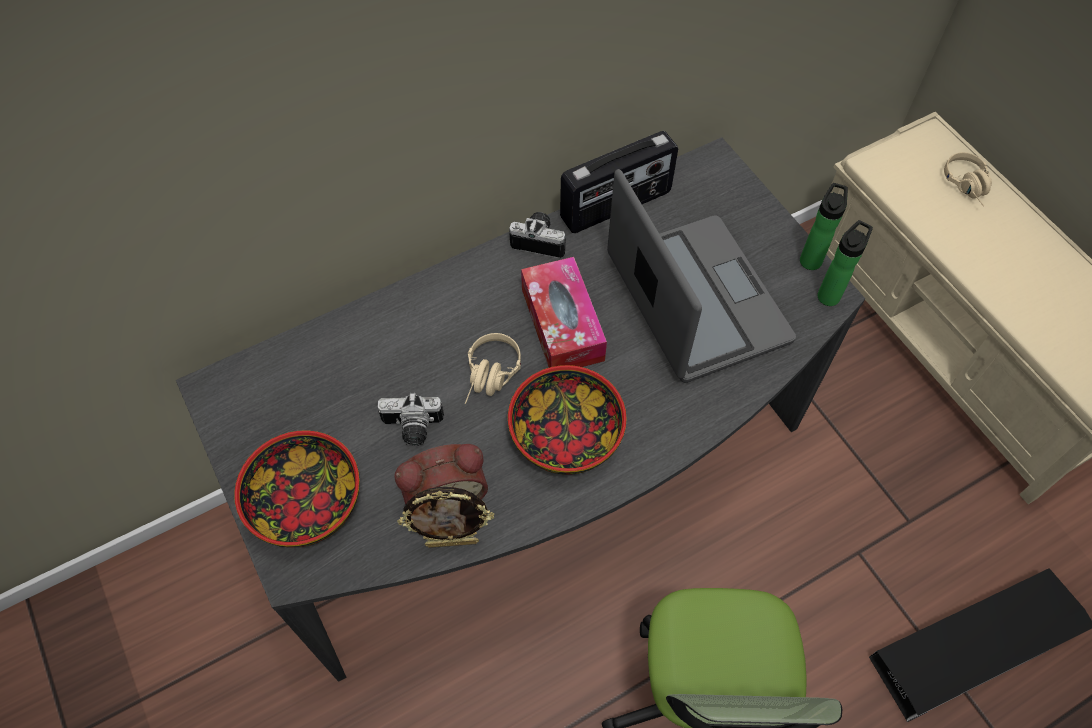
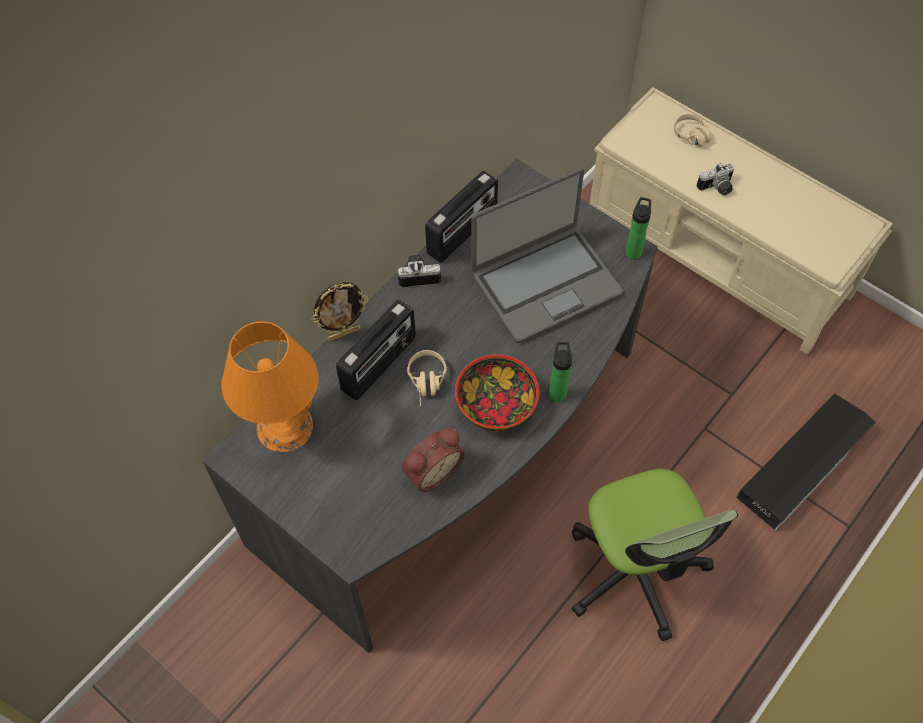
camera: 20 degrees left, 0 degrees up
bowl [234,430,360,547] -> none
camera [377,393,444,446] -> camera moved to [697,163,735,195]
picture frame [397,487,494,548] -> picture frame moved to [311,282,369,341]
tissue box [521,257,607,368] -> none
laptop [607,169,796,383] -> laptop turned 105 degrees clockwise [471,168,623,343]
bottle [800,183,848,270] -> bottle moved to [549,342,572,402]
none -> orange table lamp [222,321,318,452]
none -> radio [336,300,416,400]

